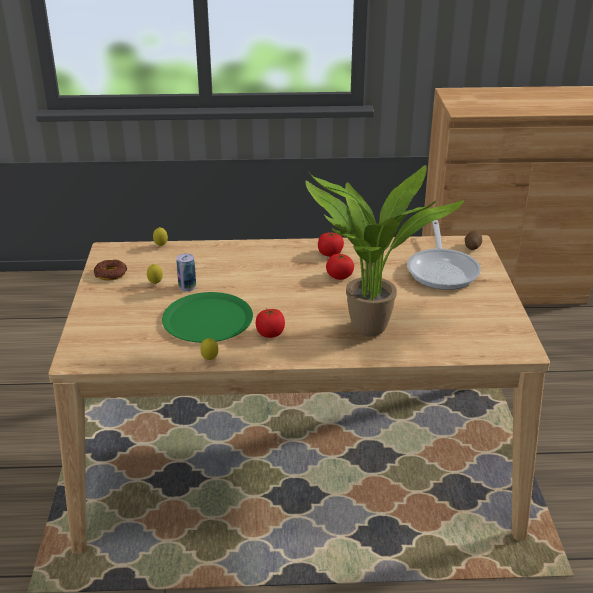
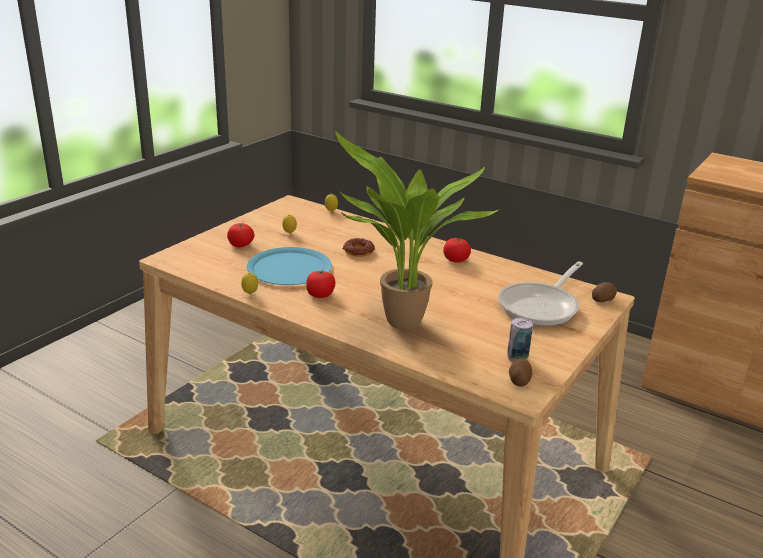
camera: 35 degrees right, 5 degrees down
donut [94,260,127,281] -> donut moved to [343,238,375,257]
green plate [162,292,253,343] -> blue plate [247,247,332,285]
can [176,253,196,292] -> can moved to [507,318,533,362]
tomato [326,254,354,280] -> tomato moved to [227,223,255,247]
none -> potato [509,359,532,386]

